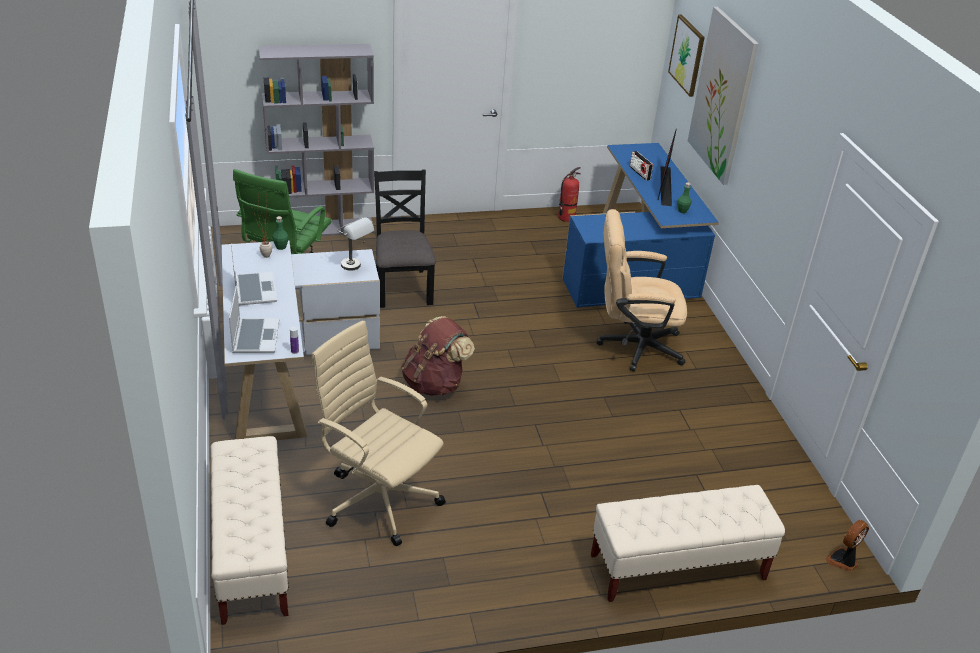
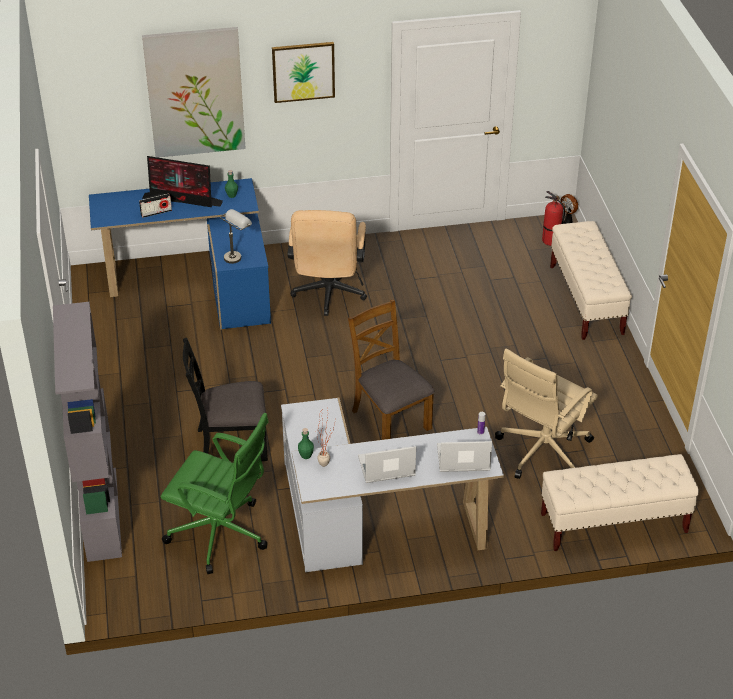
camera: 85 degrees left, 5 degrees up
grey table lamp [337,217,374,271] -> grey table lamp moved to [220,209,252,264]
brown backpack [401,316,475,396] -> brown chair [348,300,435,440]
fire extinguisher [558,167,581,222] -> fire extinguisher moved to [542,191,565,246]
picture [668,15,705,97] -> picture moved to [272,42,335,103]

